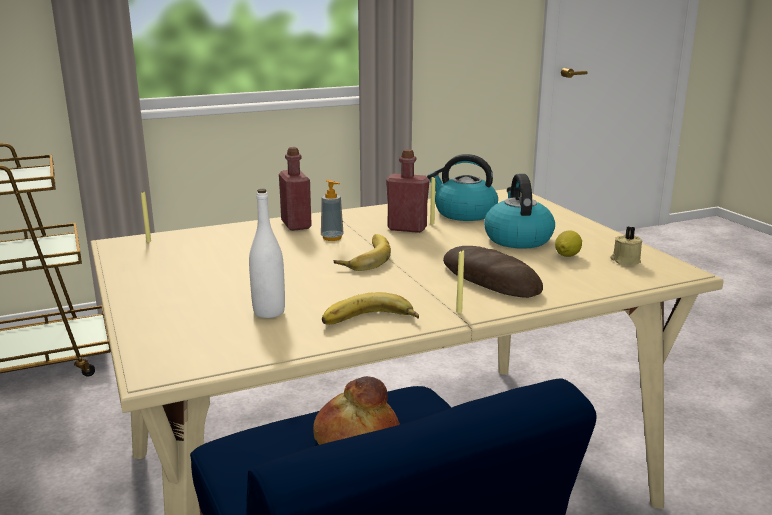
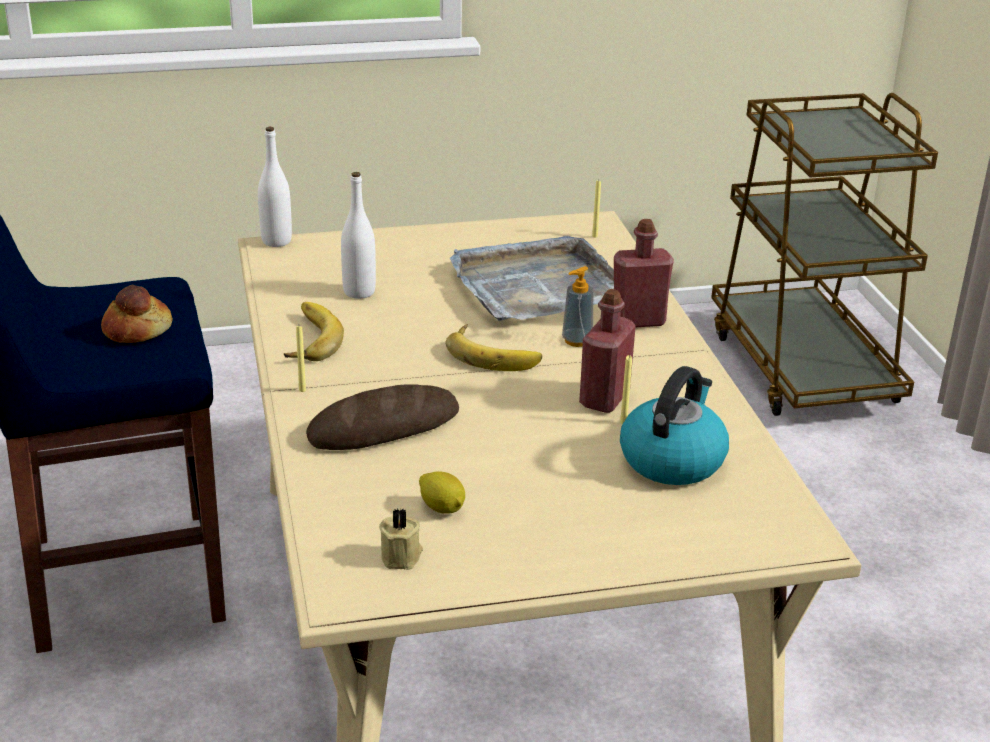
camera: 100 degrees right, 10 degrees up
kettle [484,174,555,249] -> none
none -> white bottle [258,127,292,247]
none -> grey tray [449,236,614,321]

